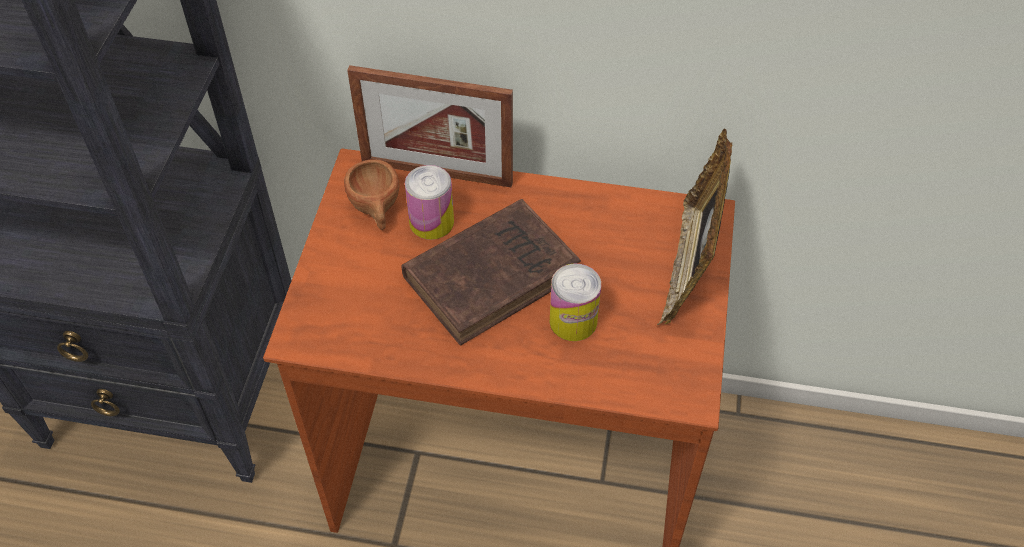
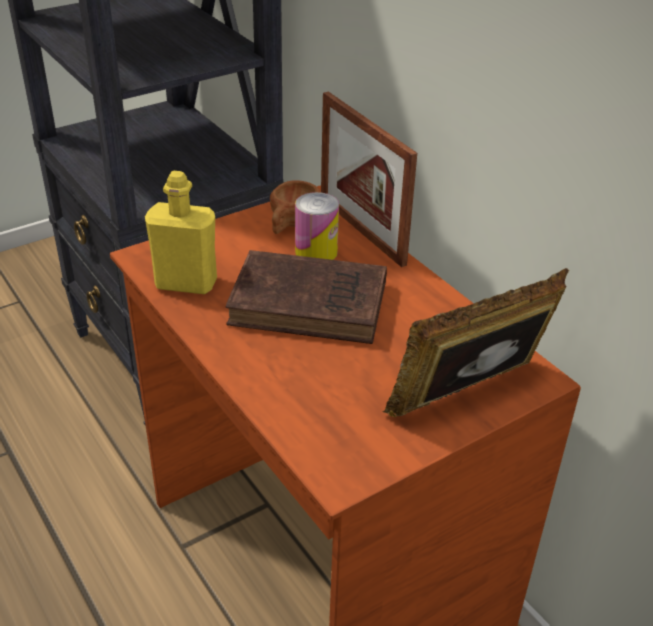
camera: 45 degrees right, 15 degrees down
can [550,264,601,341] -> none
none -> yellow bottle [145,171,217,294]

